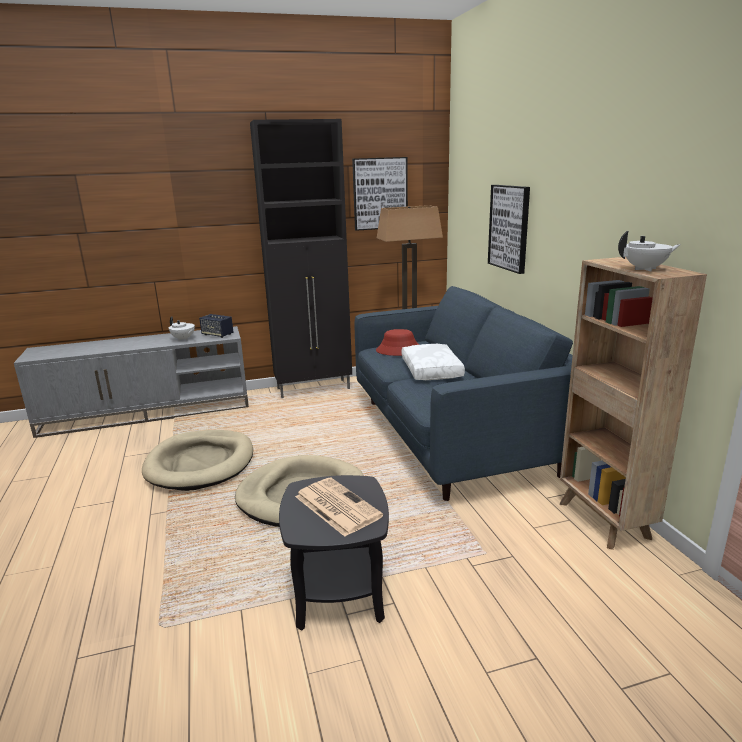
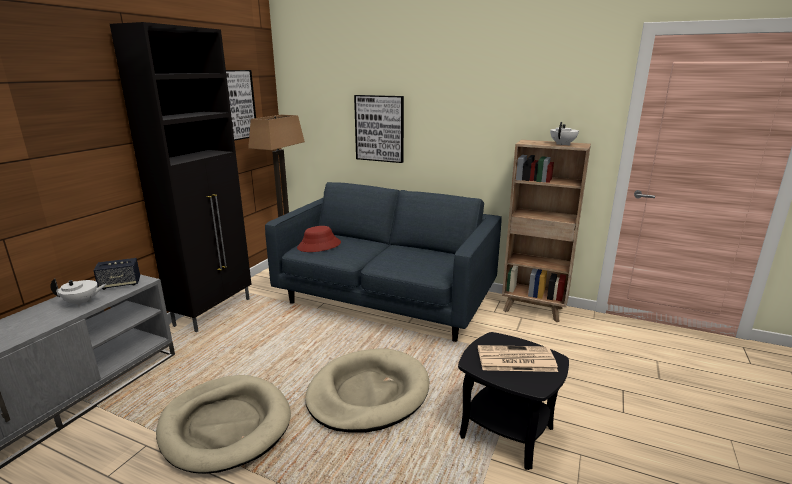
camera: 50 degrees left, 0 degrees up
white pillow [402,344,465,380] -> none

